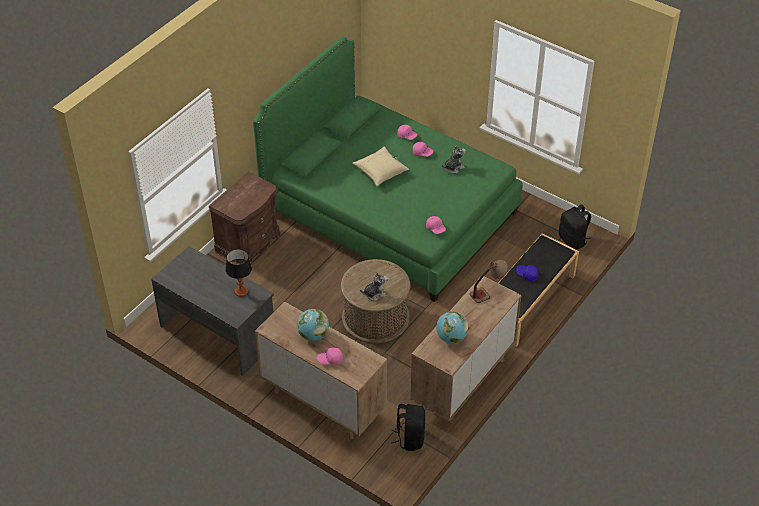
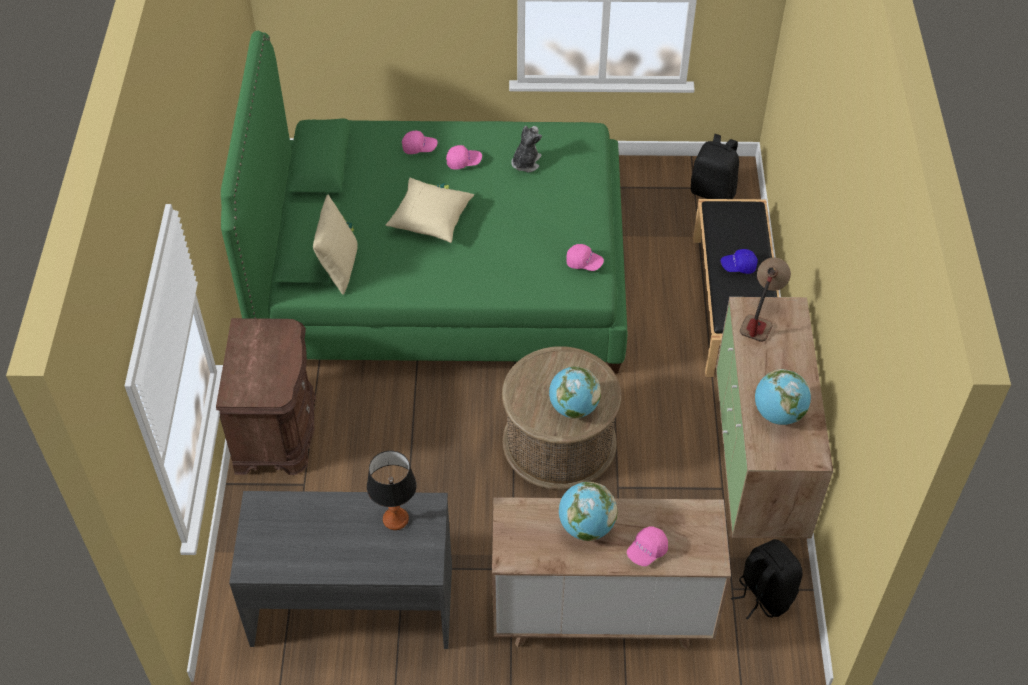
camera: 35 degrees left, 5 degrees up
plush toy [360,272,388,301] -> globe [549,366,601,419]
none -> beige pillow [313,195,358,295]

